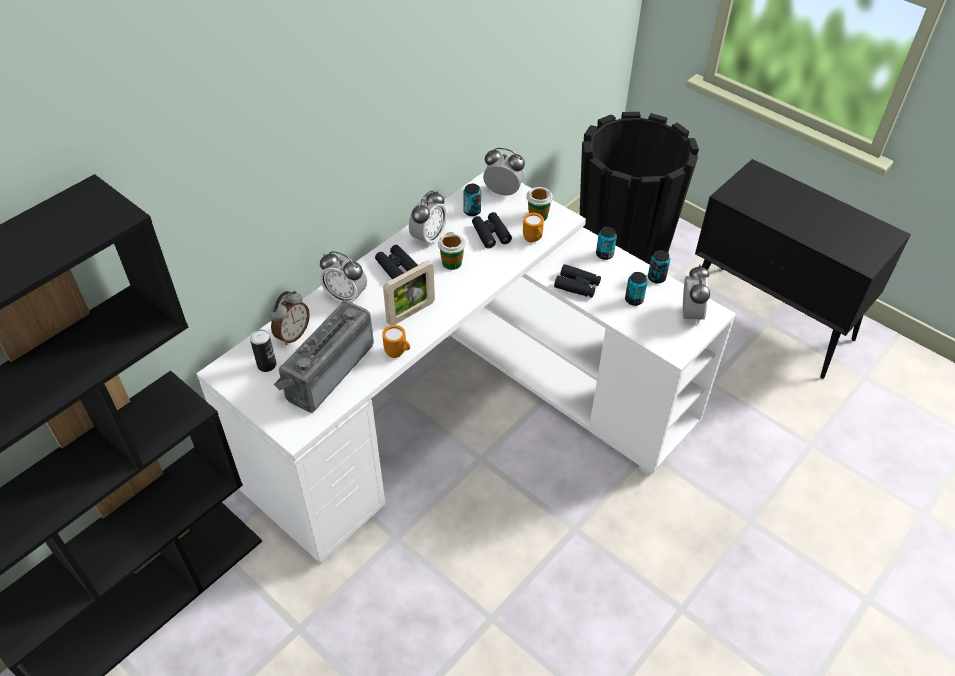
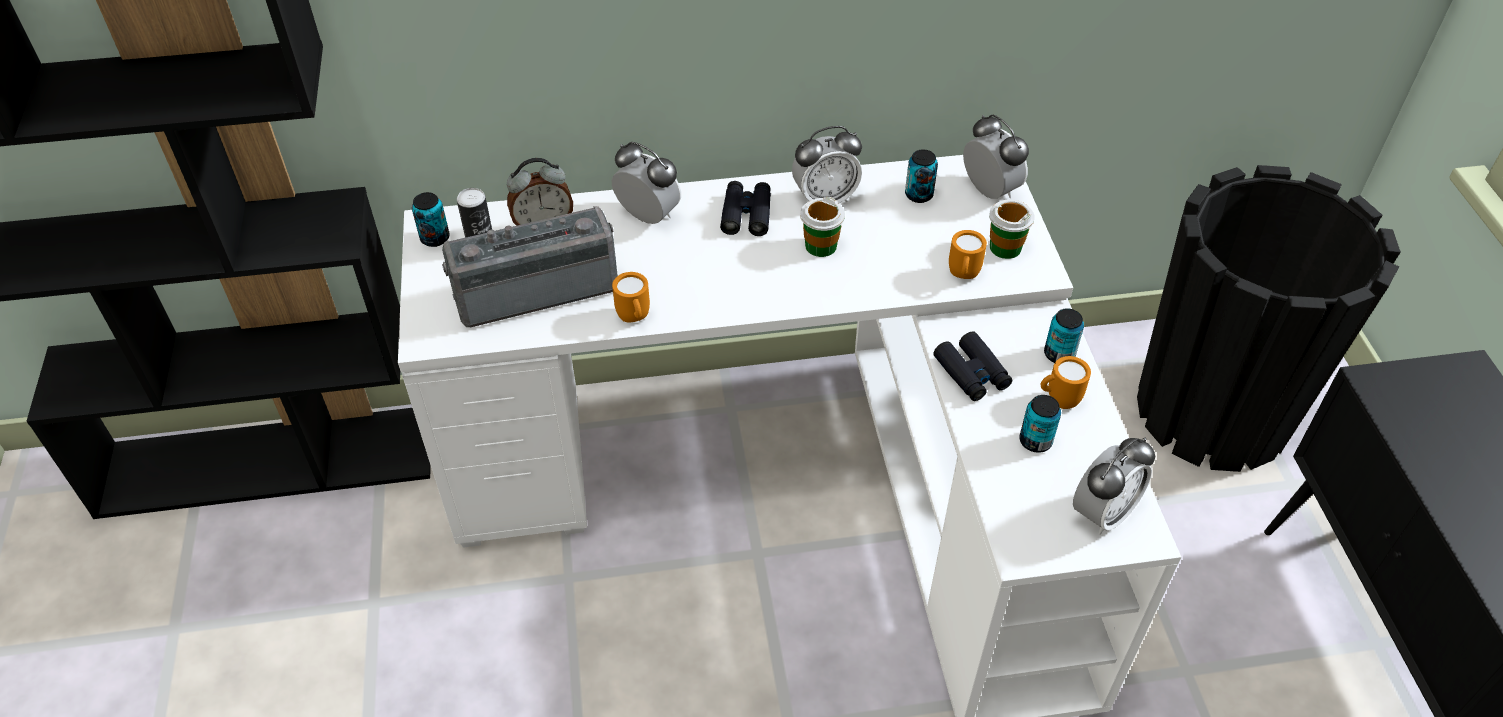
camera: 40 degrees right, 0 degrees up
alarm clock [320,251,367,303] -> alarm clock turned 150 degrees clockwise [612,142,681,224]
picture frame [383,261,435,325] -> none
black binoculars [472,212,512,248] -> none
can [648,250,670,284] -> can moved to [412,192,450,247]
none -> orange mug [1041,356,1091,409]

